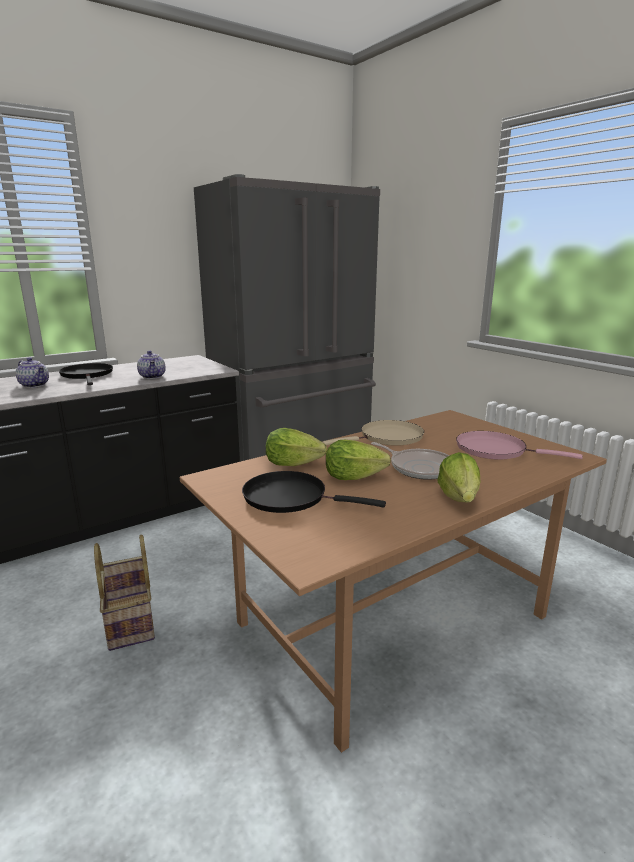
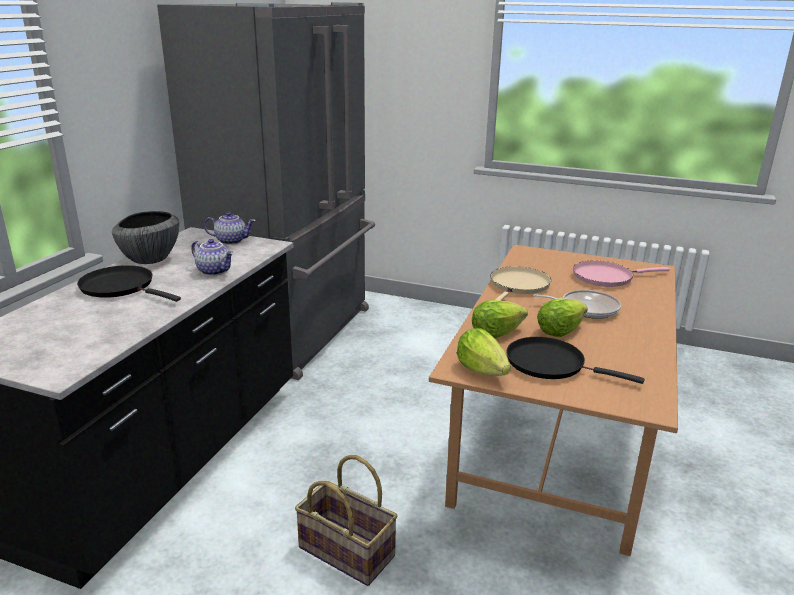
camera: 35 degrees left, 5 degrees up
teapot [16,357,49,388] -> teapot moved to [204,212,256,245]
black frying pan [242,471,386,513] -> black frying pan turned 45 degrees clockwise [506,337,644,384]
lettuce [437,452,481,502] -> lettuce moved to [457,328,511,376]
none -> bowl [112,211,179,264]

